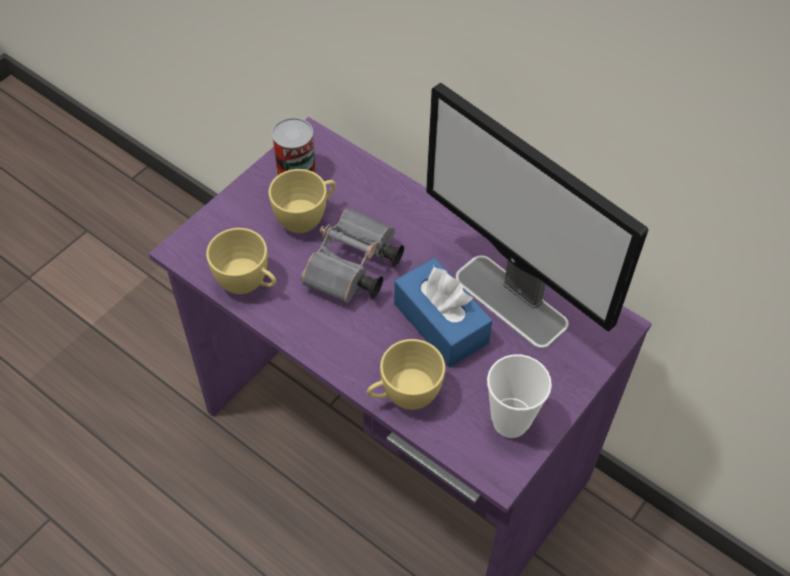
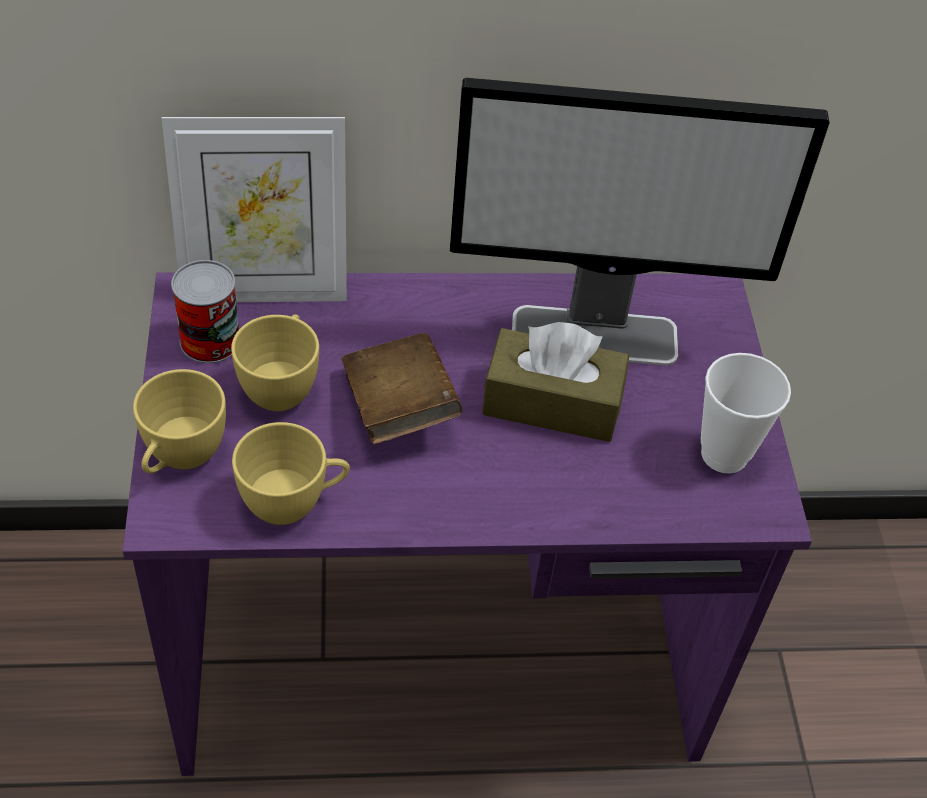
camera: 45 degrees left, 5 degrees down
grey binoculars [300,209,404,303] -> brown book [341,333,463,444]
yellow cup [367,339,445,410] -> yellow cup moved to [133,369,226,473]
blue tissue box [394,258,493,367] -> brown tissue box [482,322,629,442]
none -> picture frame [162,117,347,302]

